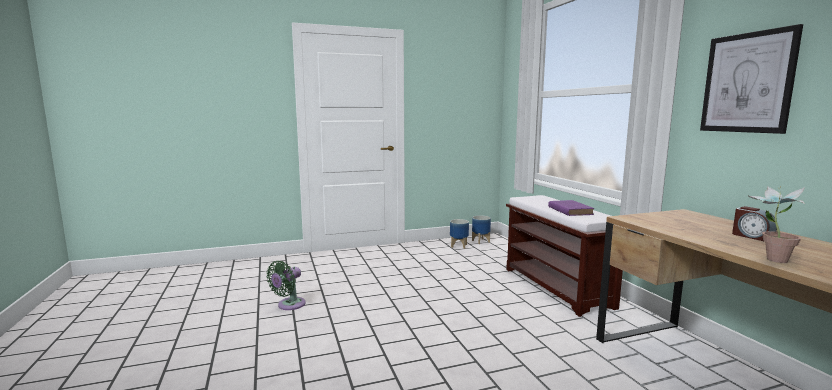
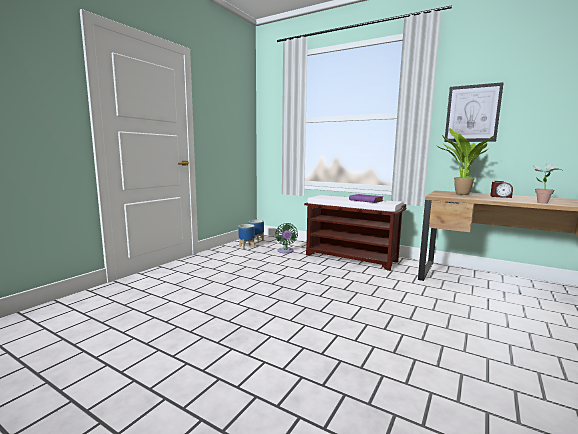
camera: 40 degrees left, 0 degrees up
green fan [266,261,306,310] -> green fan moved to [275,223,298,253]
none -> potted plant [436,128,494,195]

